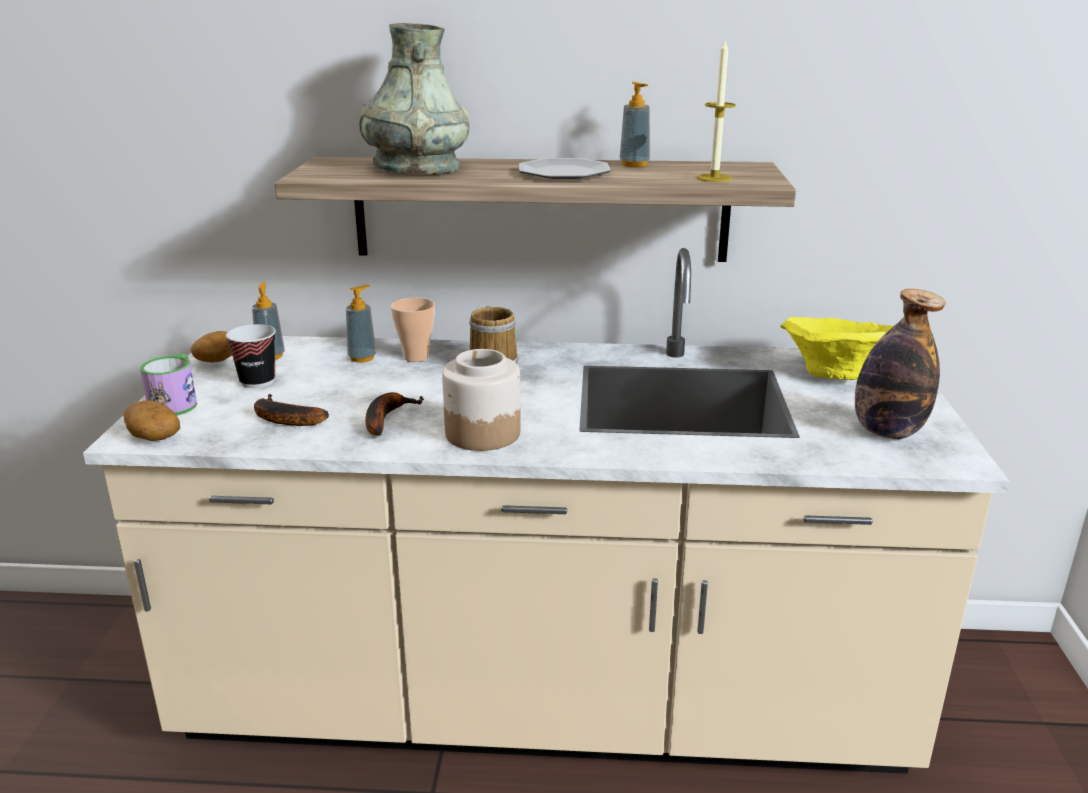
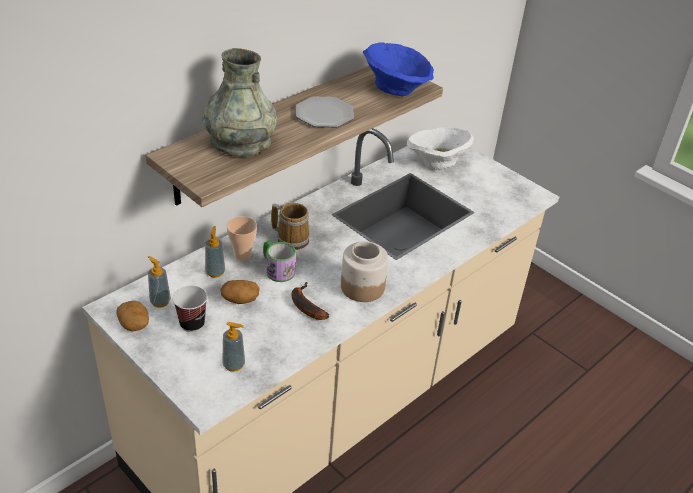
camera: 50 degrees left, 15 degrees up
potato [123,400,180,441] -> potato moved to [221,280,259,304]
mug [140,354,197,416] -> mug moved to [263,240,296,282]
banana [254,394,329,426] -> none
soap dispenser [620,82,650,167] -> soap dispenser moved to [222,322,245,372]
candle [697,40,736,182] -> blue bowl [363,42,434,96]
yellow bowl [780,317,894,380] -> white bowl [407,127,474,170]
bottle [855,289,946,439] -> none

